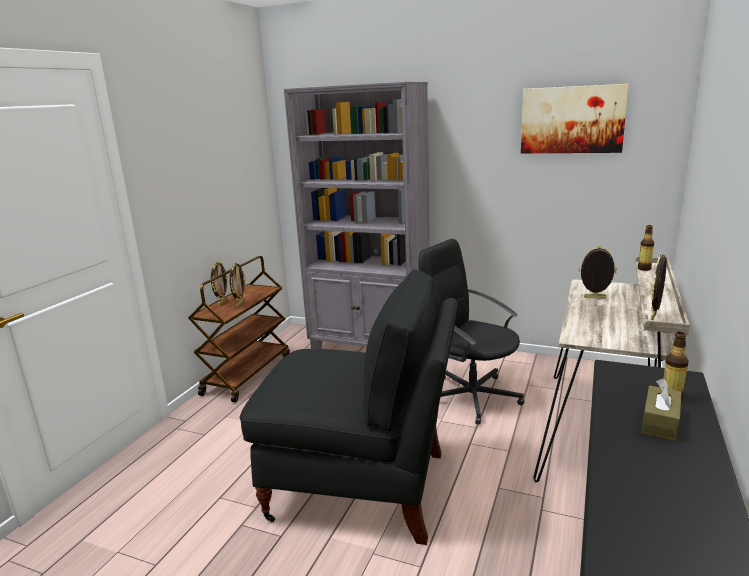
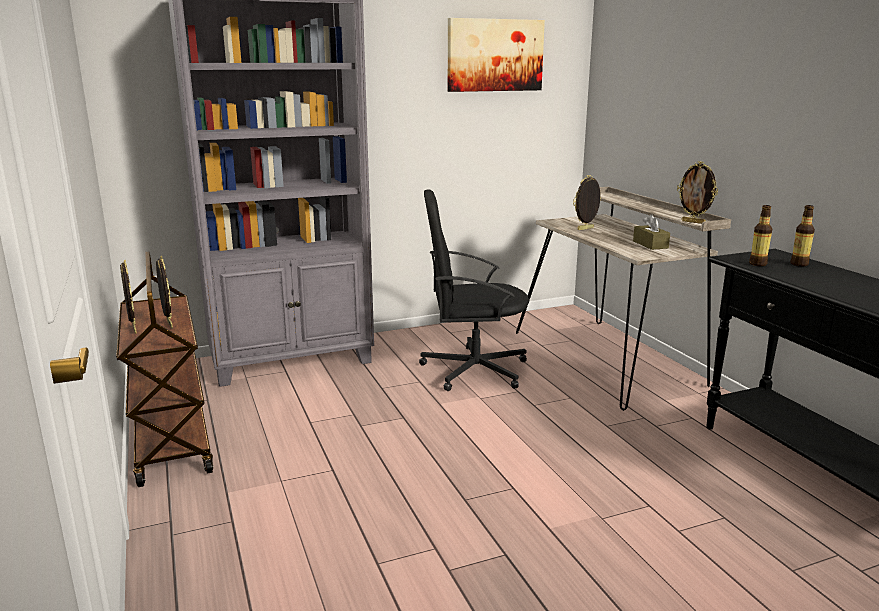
camera: 45 degrees left, 0 degrees up
black chair [240,269,458,545] -> none
bottle [638,225,654,271] -> bottle moved to [749,205,772,266]
brown tissue box [642,378,682,441] -> brown tissue box moved to [633,214,670,250]
picture frame [651,252,667,320] -> picture frame turned 45 degrees counterclockwise [677,161,718,224]

